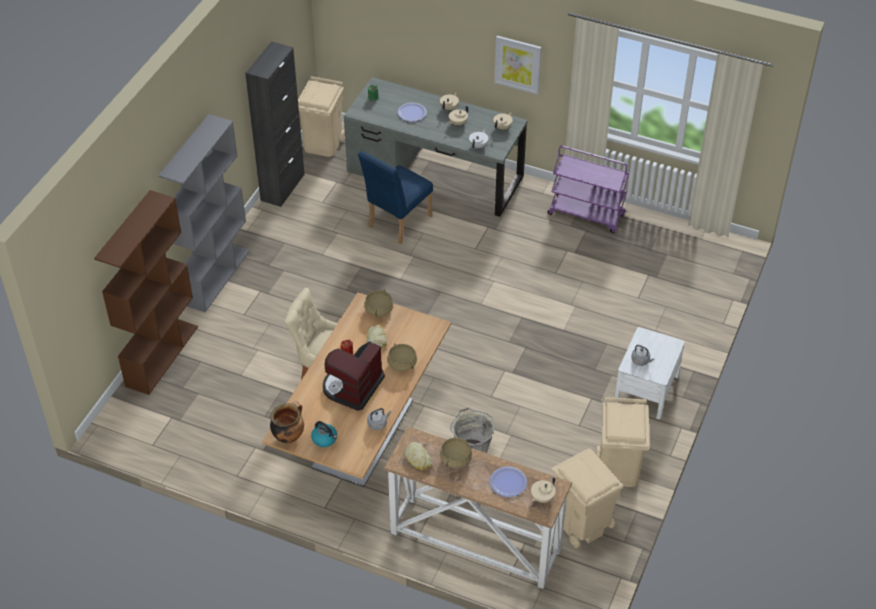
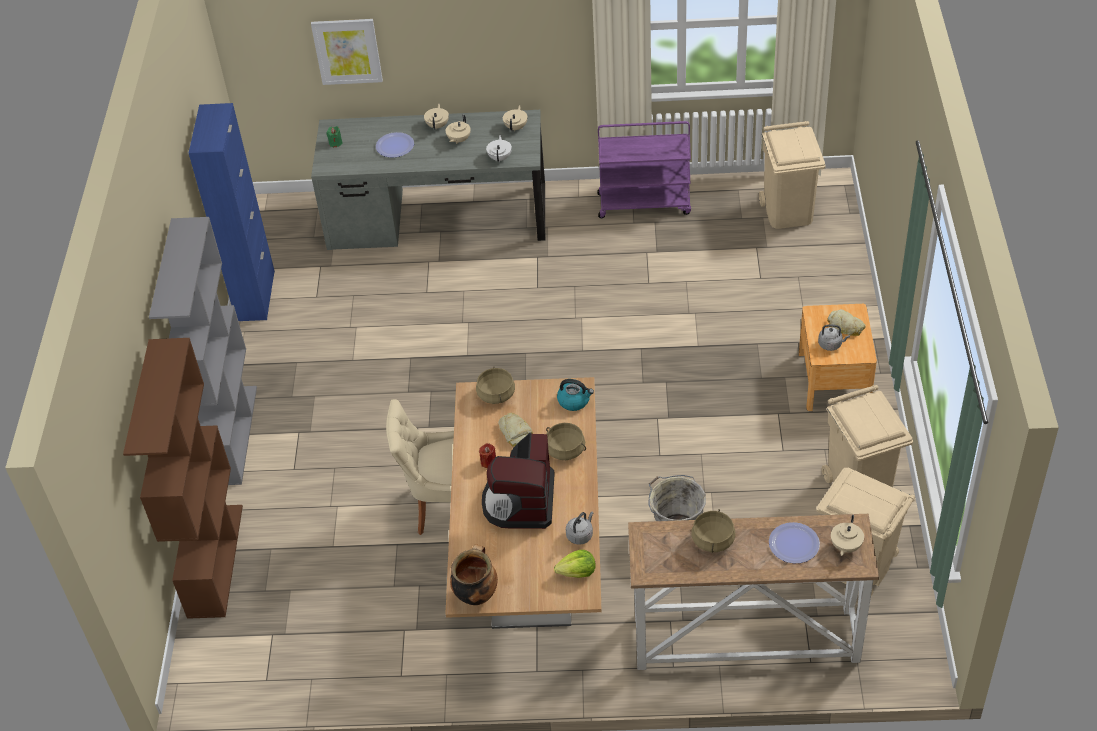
camera: 20 degrees left, 0 degrees up
black cabinet [245,41,305,207] -> blue cabinet [189,103,275,321]
beige trash can [298,76,345,157] -> beige trash can moved to [759,121,825,229]
kettle [311,421,337,447] -> kettle moved to [557,379,594,411]
blue chair [358,151,433,244] -> none
bread [404,442,432,471] -> bread moved to [827,309,866,336]
picture [494,36,541,95] -> picture moved to [311,19,383,85]
white nightstand [614,327,685,419] -> brown nightstand [799,304,877,411]
none -> lettuce [554,550,596,578]

